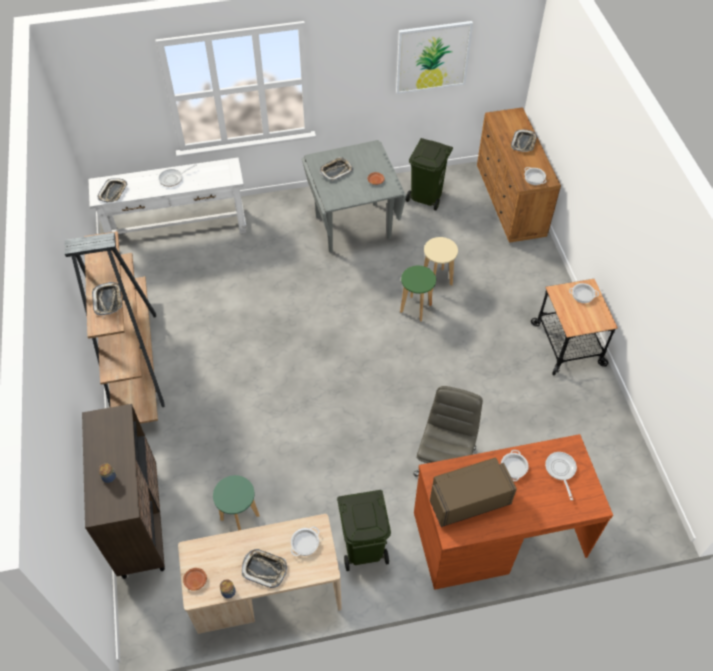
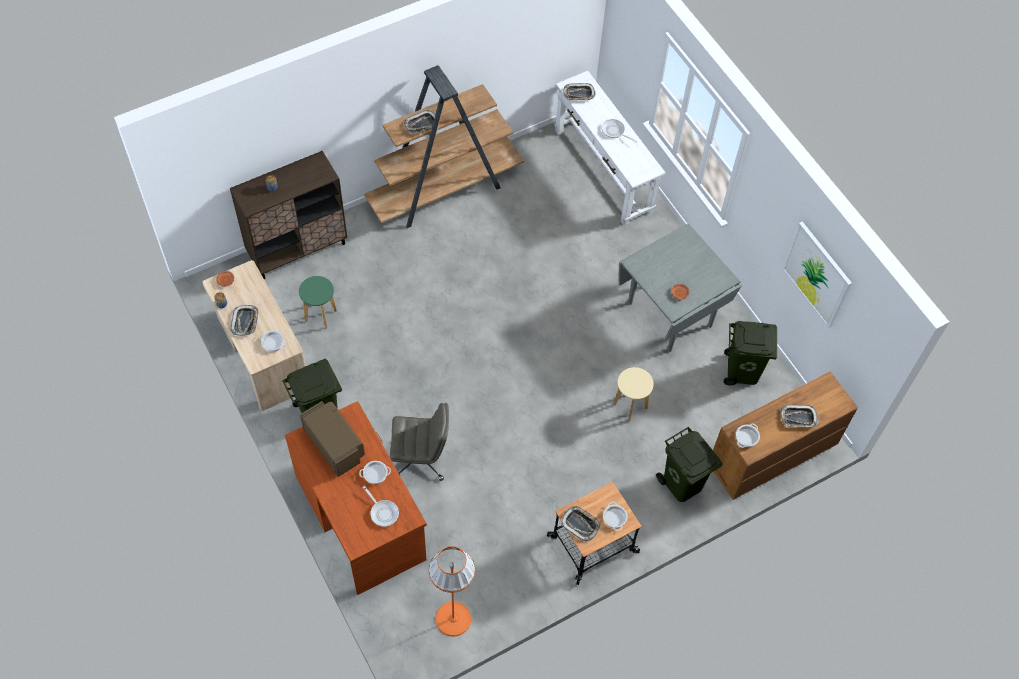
camera: 70 degrees right, 5 degrees up
tray [319,157,353,181] -> tray moved to [561,506,600,541]
green stool [400,266,436,321] -> none
frying pan [545,452,577,500] -> frying pan turned 75 degrees clockwise [363,486,399,527]
none -> orange floor lamp [429,546,475,637]
none -> green trash can [656,427,722,502]

